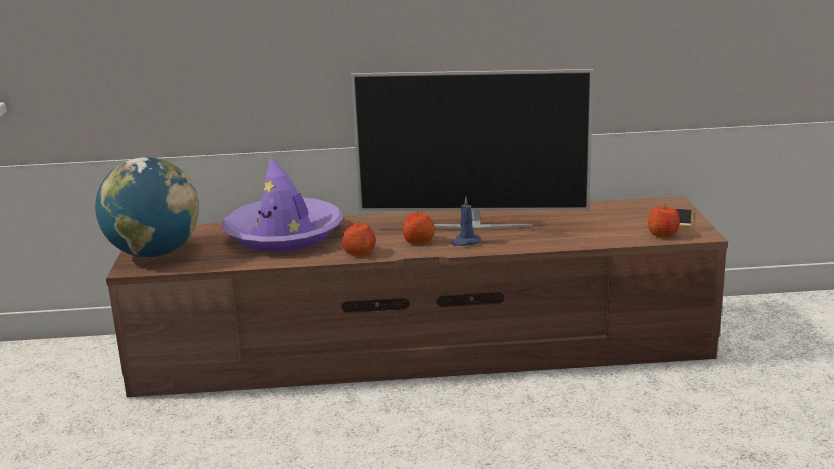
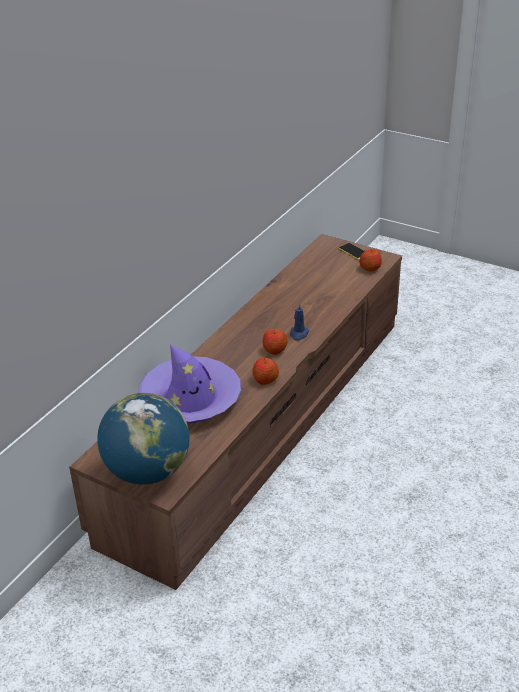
camera: 55 degrees left, 15 degrees up
television [351,69,593,230] -> none

